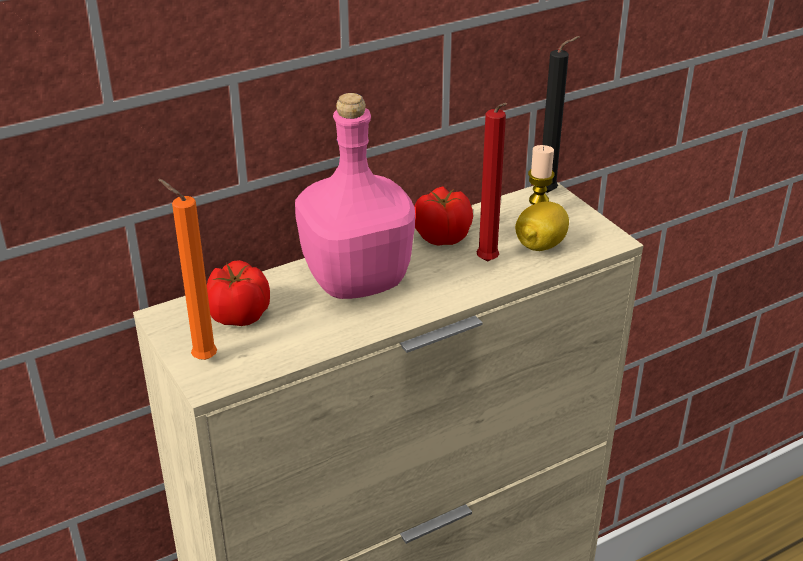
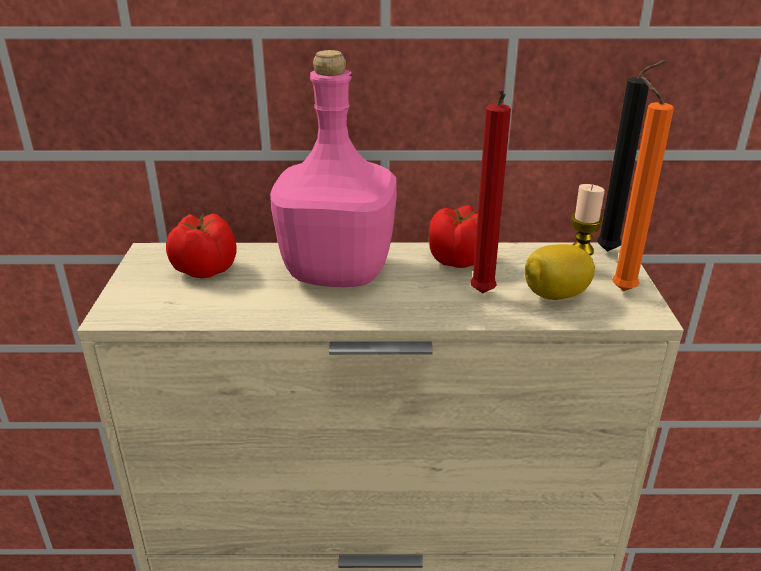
camera: 30 degrees right, 5 degrees down
orange candle [158,179,217,360] -> orange candle moved to [612,77,674,291]

